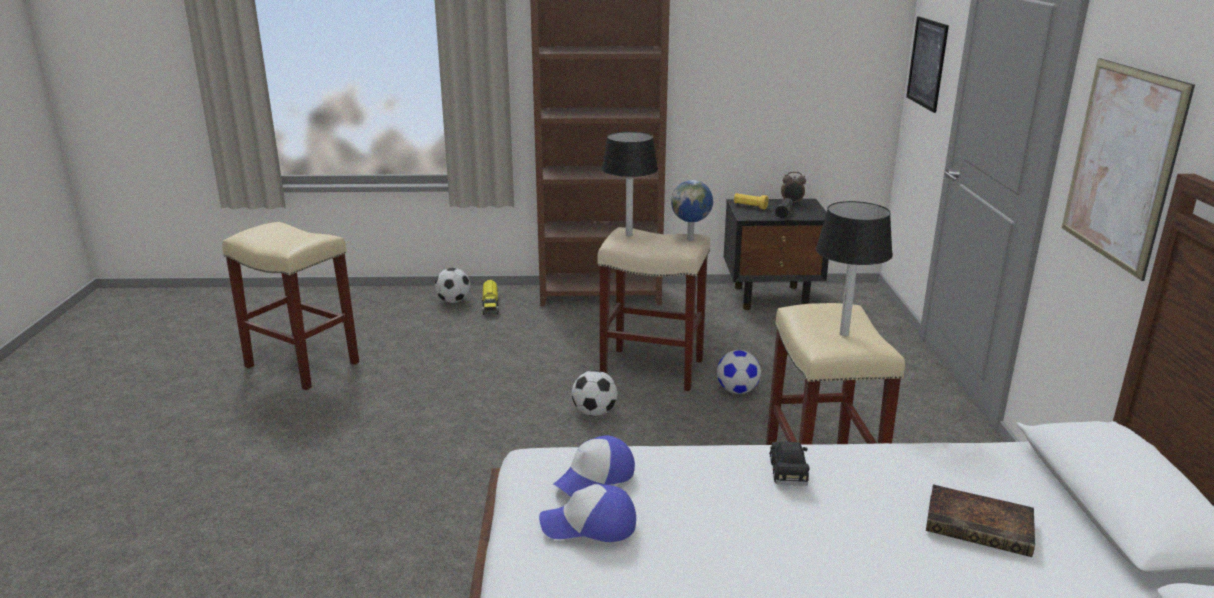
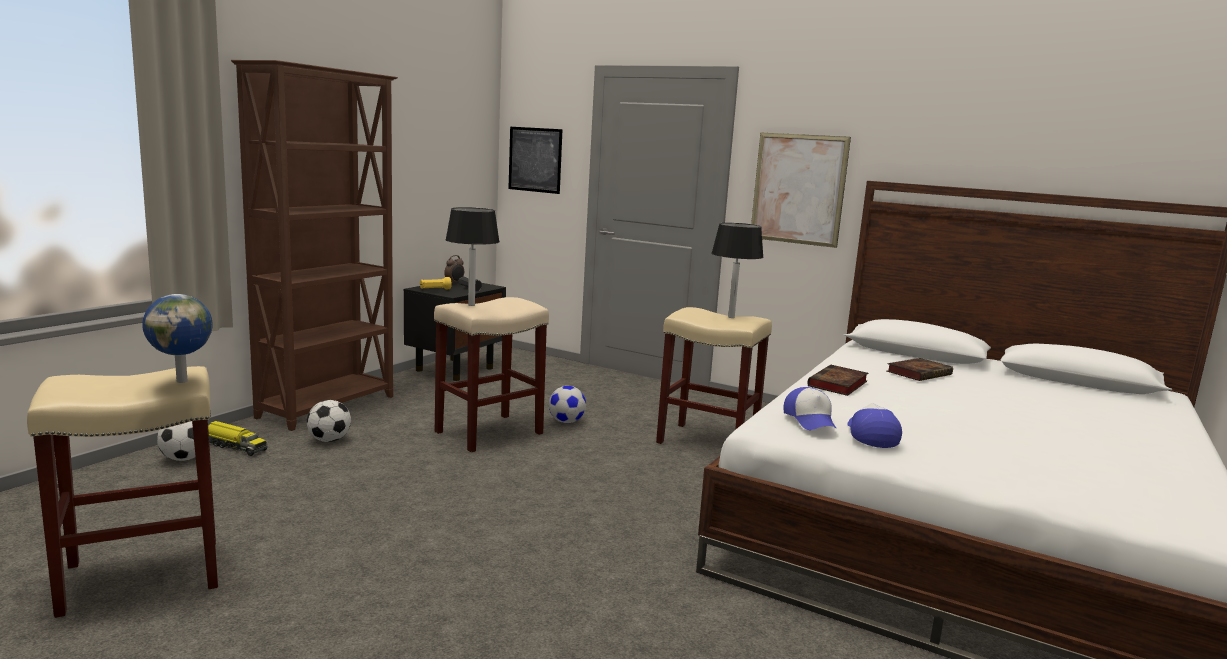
camera: 60 degrees left, 10 degrees down
cap [539,484,636,542] -> cap turned 150 degrees clockwise [847,403,902,448]
football [572,370,617,416] -> football moved to [307,400,351,442]
globe [671,180,713,241] -> globe moved to [142,294,213,383]
black toy car [769,442,810,486] -> book [807,365,868,396]

